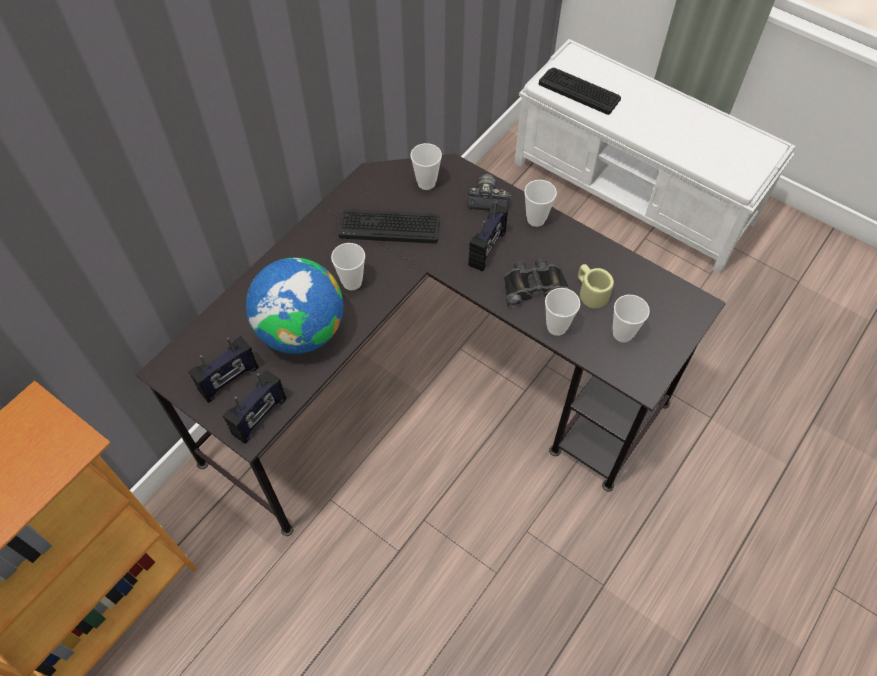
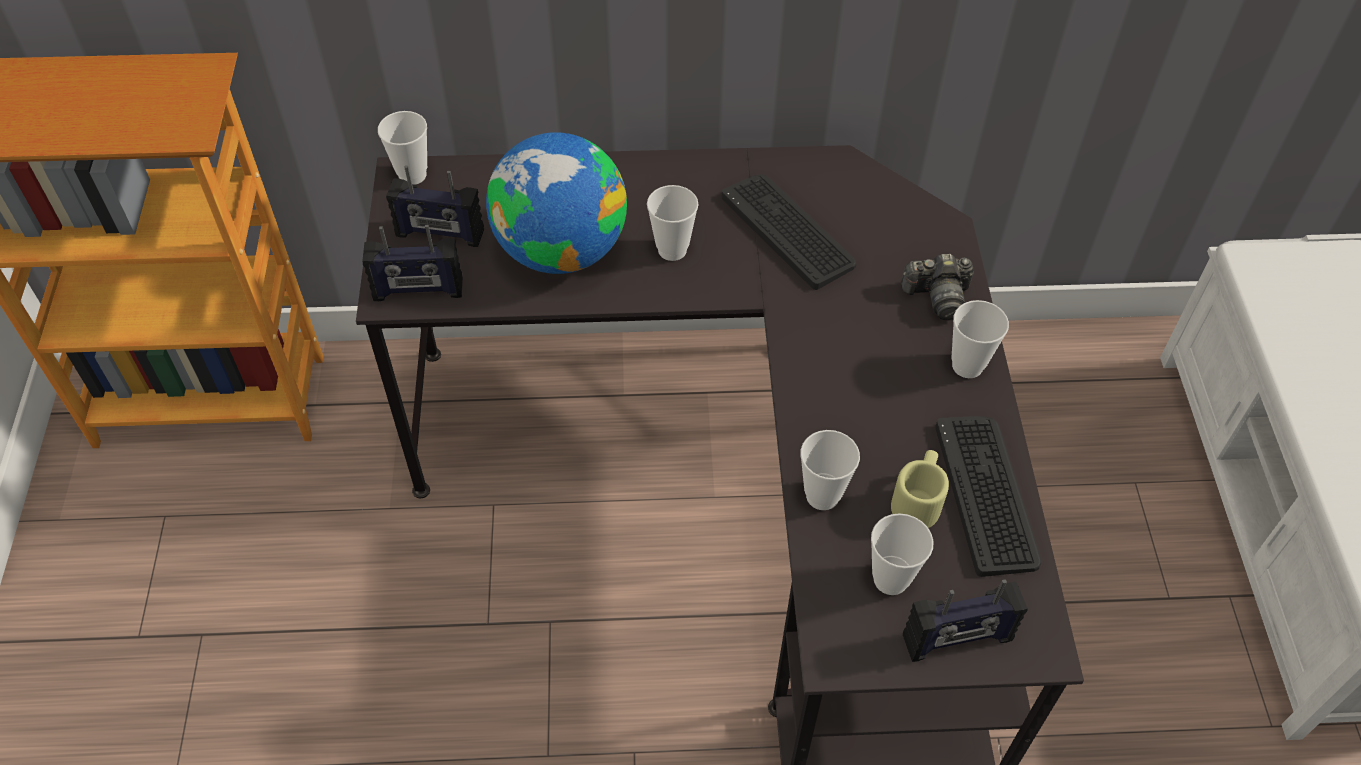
camera: 50 degrees right, 5 degrees down
cup [410,143,442,190] -> cup moved to [378,111,427,185]
camera [467,174,511,211] -> camera turned 120 degrees clockwise [901,254,974,320]
radio [468,201,508,271] -> radio moved to [903,579,1028,662]
black binoculars [504,259,570,308] -> none
keyboard [539,68,621,115] -> keyboard moved to [935,416,1041,577]

